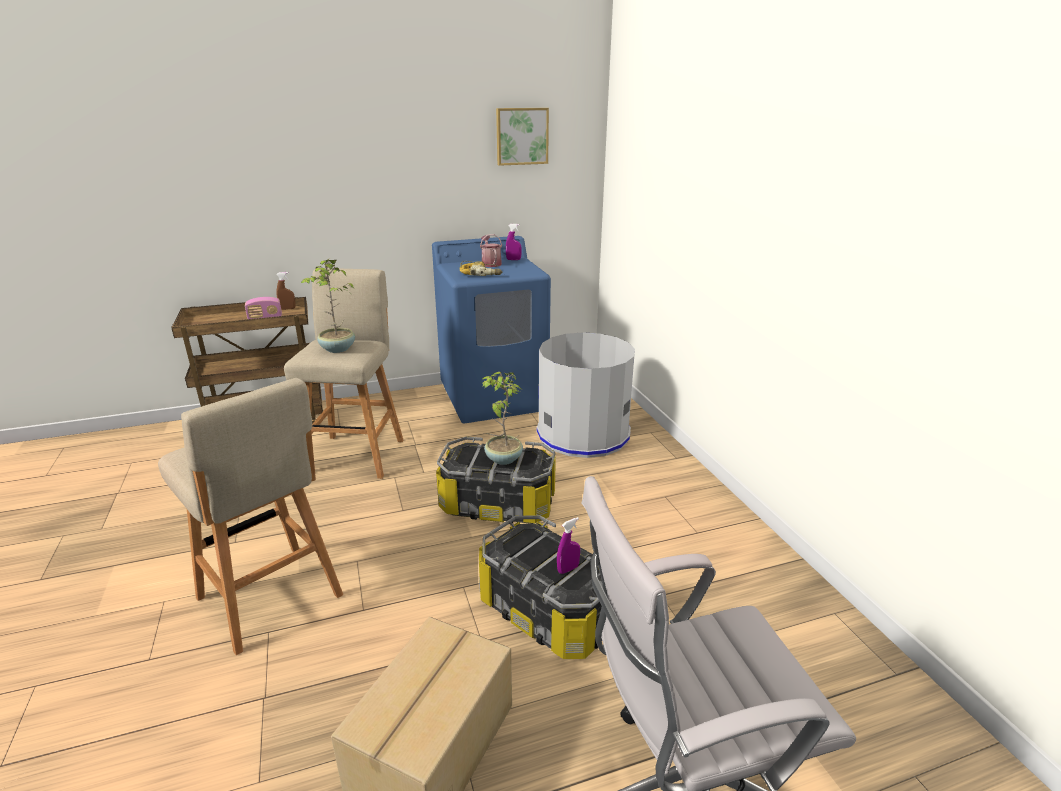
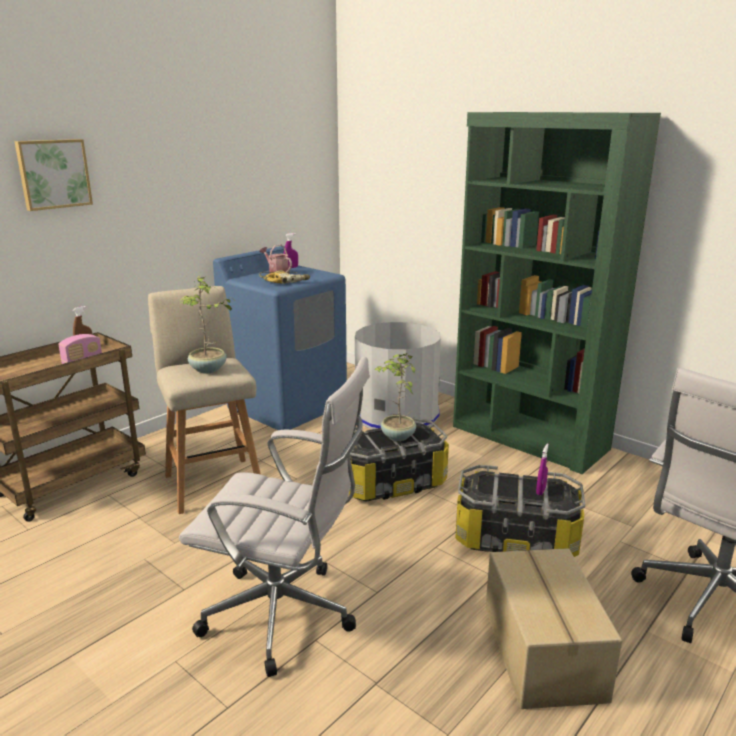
camera: 30 degrees left, 5 degrees down
beige stool [158,378,343,655] -> white office chair [179,357,370,677]
picture [496,108,549,166] -> picture moved to [14,139,93,211]
none -> green bookcase [453,112,661,474]

